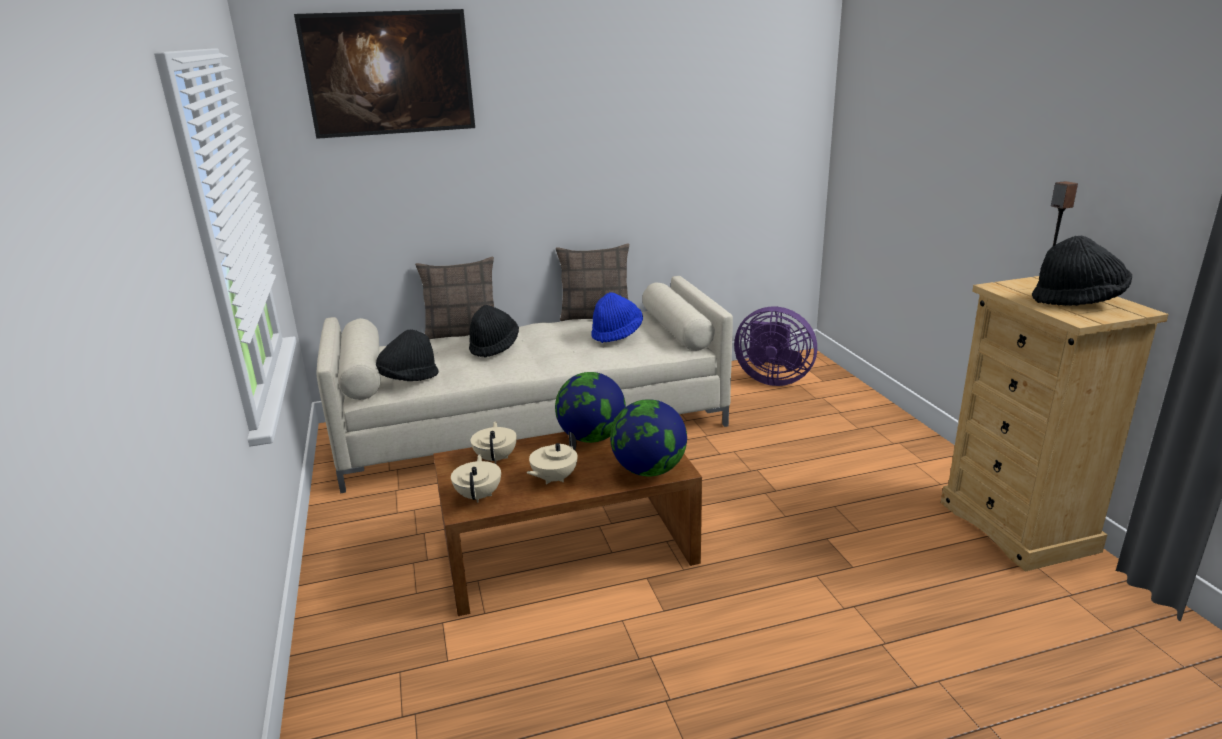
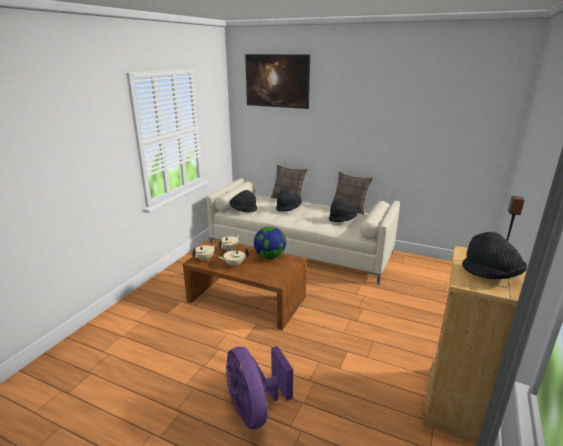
camera: 40 degrees right, 0 degrees up
blue hat [591,292,643,343] -> black hat [329,198,358,222]
globe [610,399,687,476] -> none
purple fan [734,307,817,386] -> purple fan moved to [226,346,293,430]

